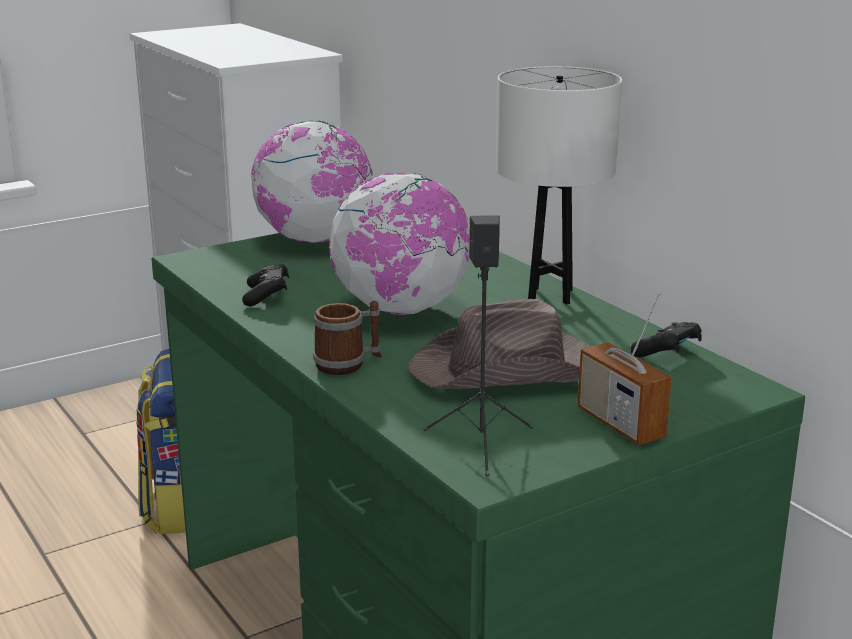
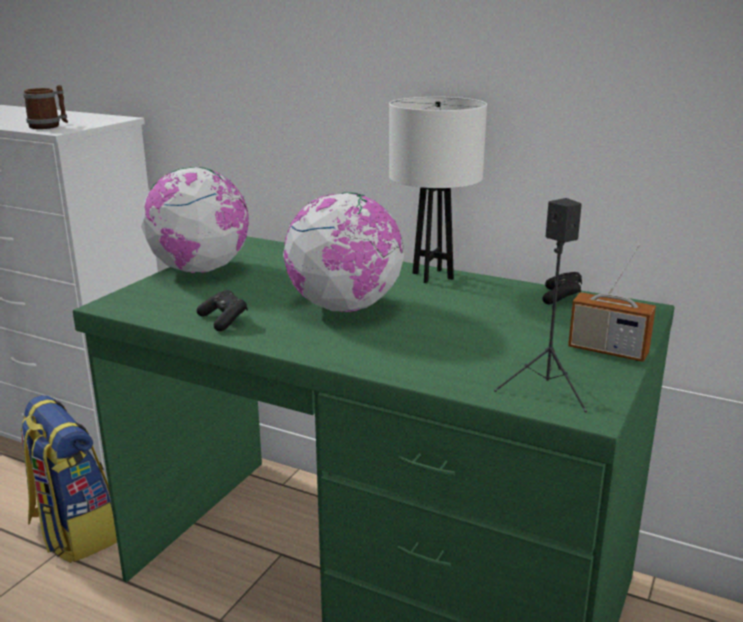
camera: 30 degrees left, 0 degrees up
mug [313,301,382,375] -> mug moved to [23,85,68,129]
brown hat [408,299,590,389] -> none

